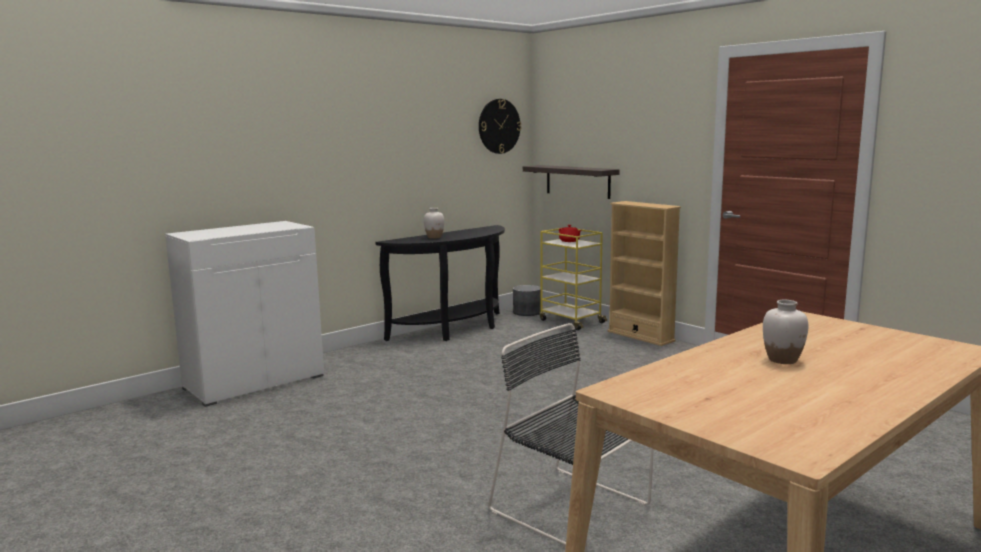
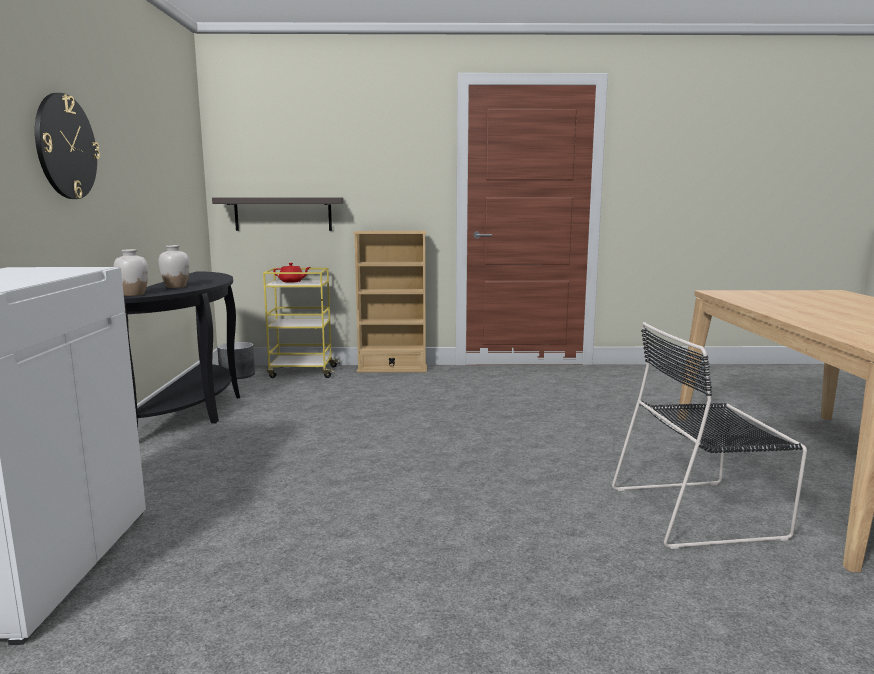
camera: 50 degrees left, 0 degrees up
wall clock [479,99,521,154] -> wall clock moved to [35,93,100,199]
white vase [763,300,808,364] -> white vase moved to [114,249,148,296]

